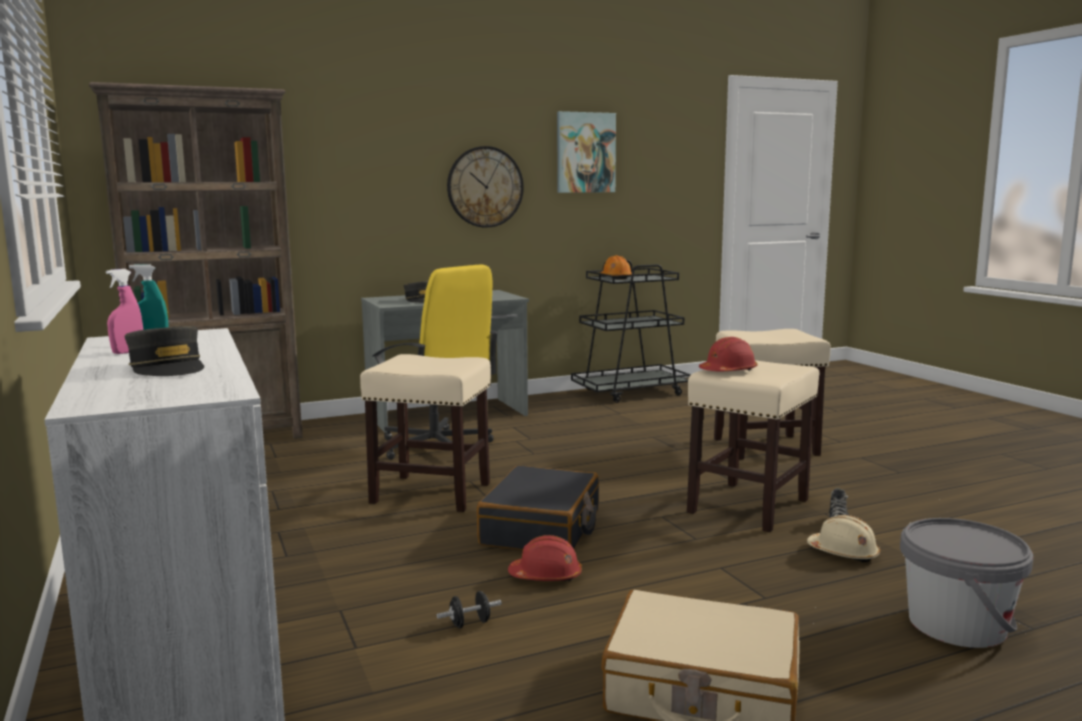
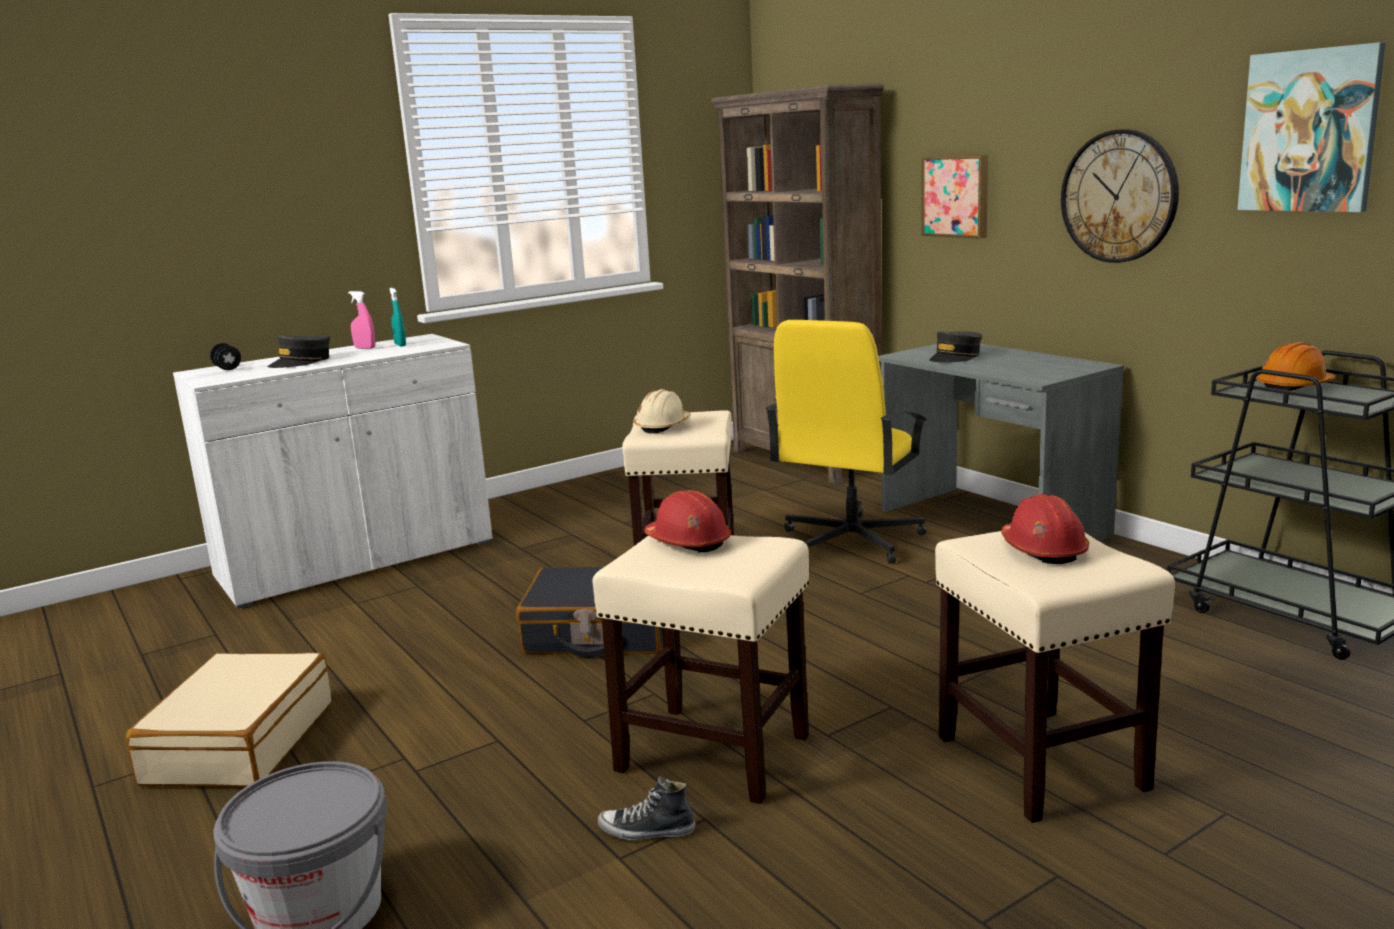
camera: 80 degrees right, 5 degrees up
black dumbbell [437,591,502,628] -> black dumbbell moved to [210,343,241,370]
red hard hat [508,535,582,581] -> red hard hat moved to [1001,494,1089,564]
beige hard hat [807,515,880,562] -> beige hard hat moved to [634,389,691,434]
none -> picture [922,155,988,239]

